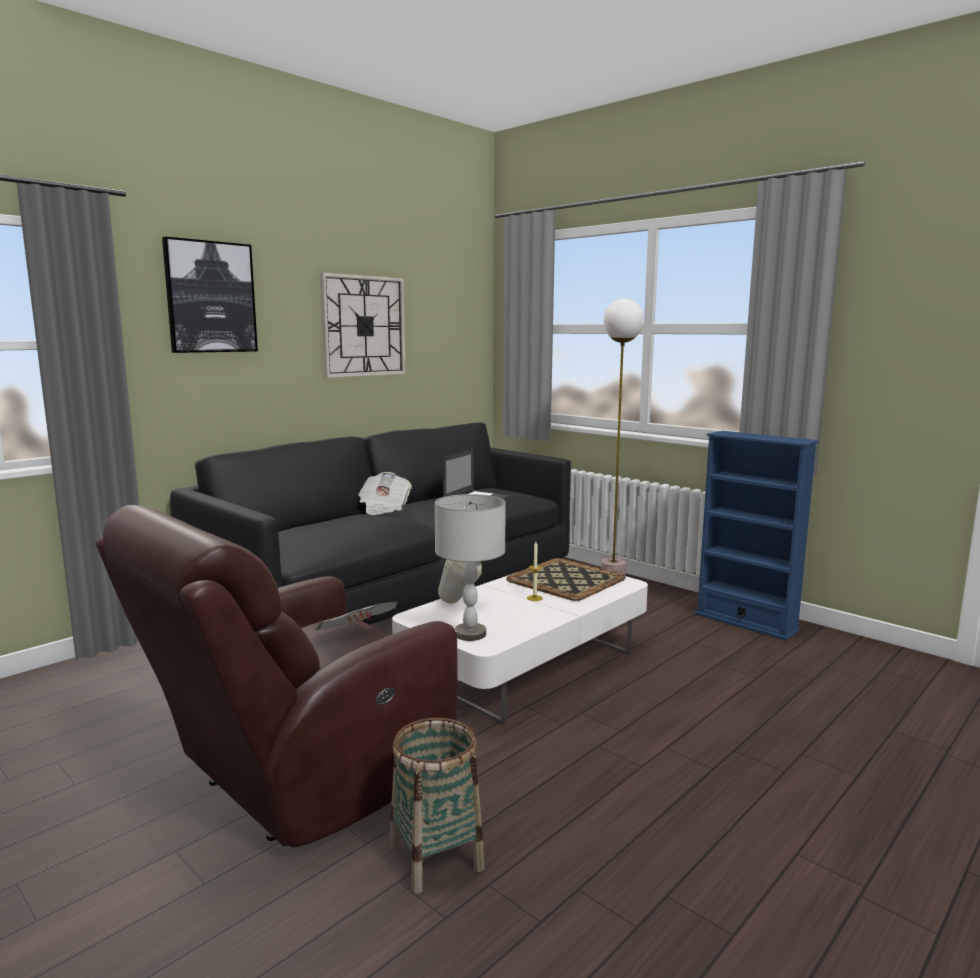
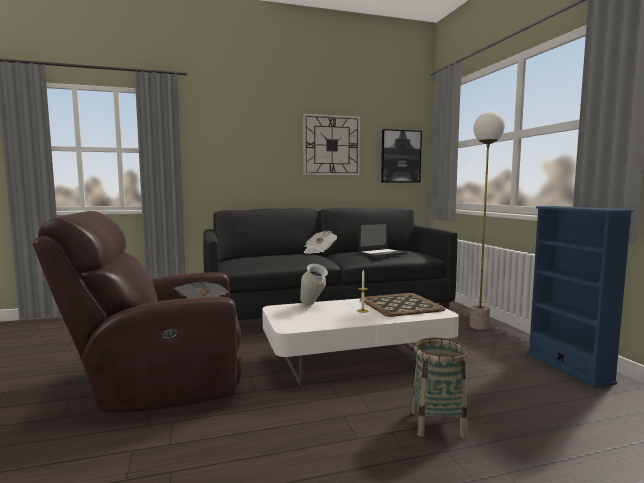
camera: 30 degrees right, 5 degrees down
picture [162,237,258,353] -> picture moved to [381,129,422,183]
basket [390,718,485,893] -> basket moved to [411,337,468,439]
grey table lamp [435,494,506,641] -> none

